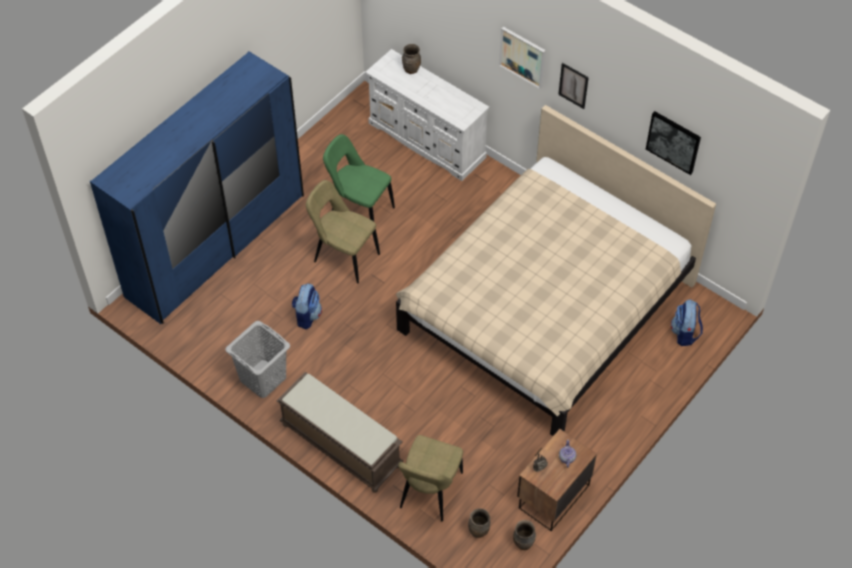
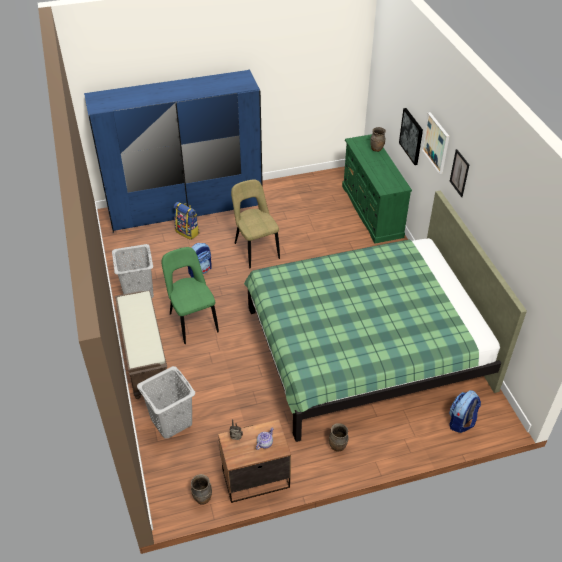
camera: 35 degrees right, 10 degrees down
green chair [323,134,395,221] -> green chair moved to [162,247,219,344]
white dresser [365,49,490,181] -> green dresser [342,134,412,244]
beige bed [396,105,716,436] -> green bed [244,190,527,442]
beige chair [398,435,463,521] -> grey laundry basket [137,366,195,439]
brown vase [468,508,490,538] -> brown vase moved to [329,423,349,452]
picture [646,111,701,175] -> picture moved to [399,108,423,165]
none -> backpack [174,202,199,240]

